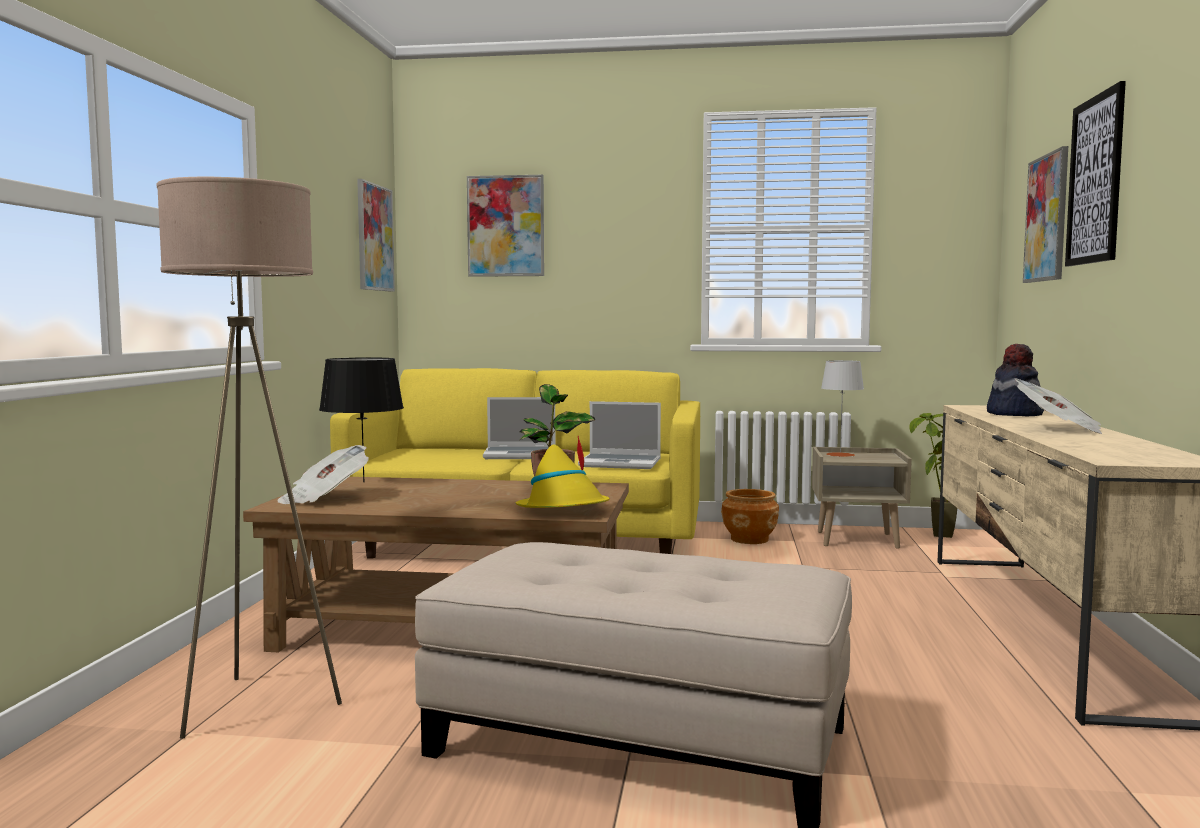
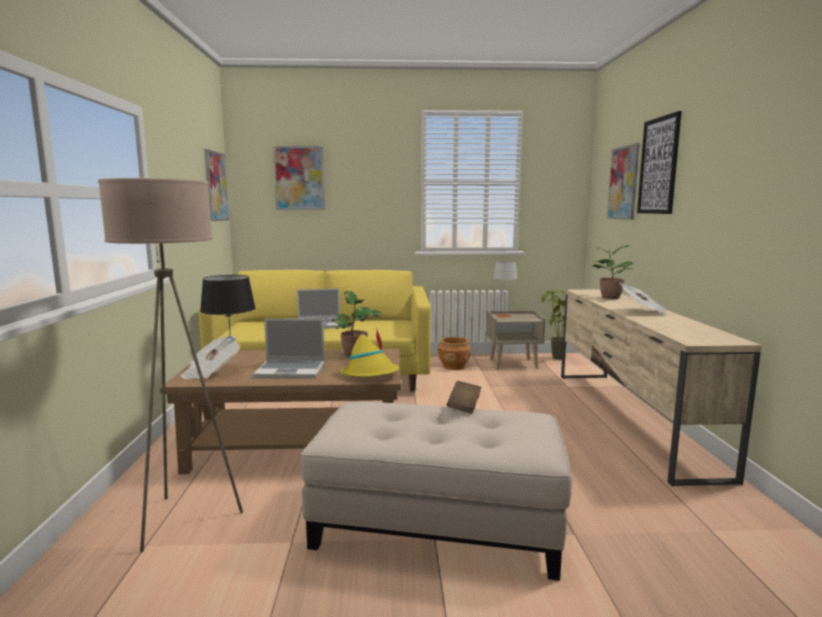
camera: 10 degrees left, 5 degrees up
laptop [578,401,661,469] -> laptop moved to [253,318,325,378]
hat [987,344,1044,416] -> potted plant [592,245,633,299]
none -> brown book [447,381,481,414]

